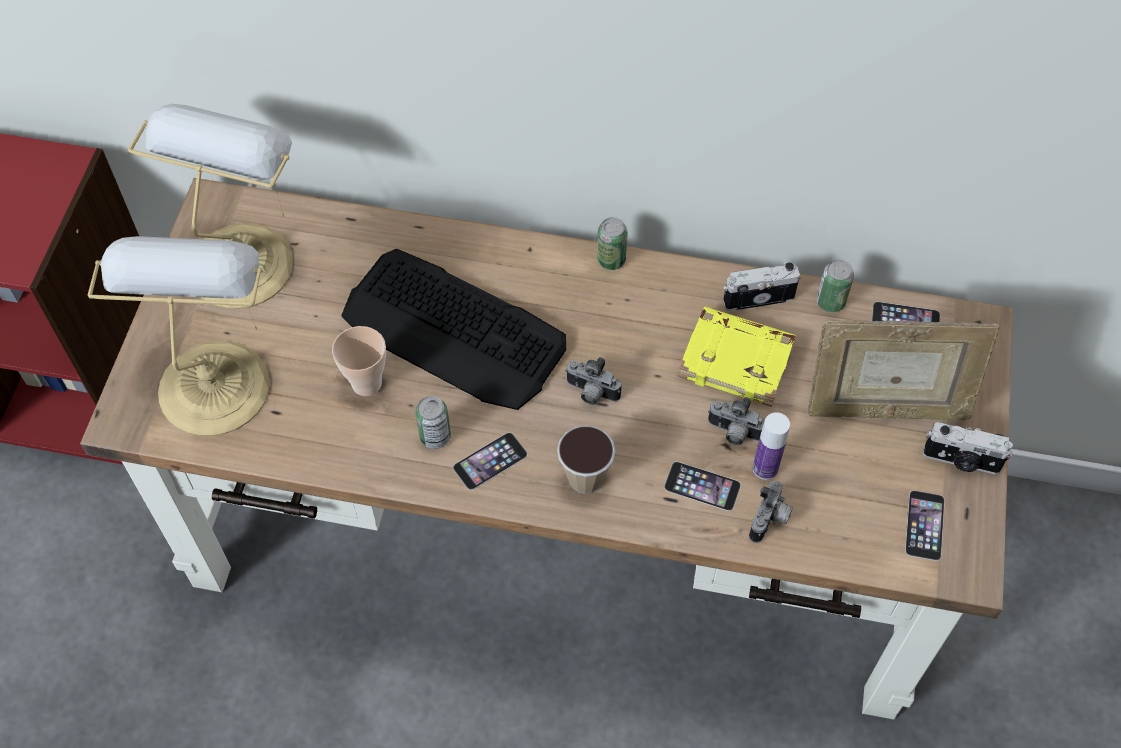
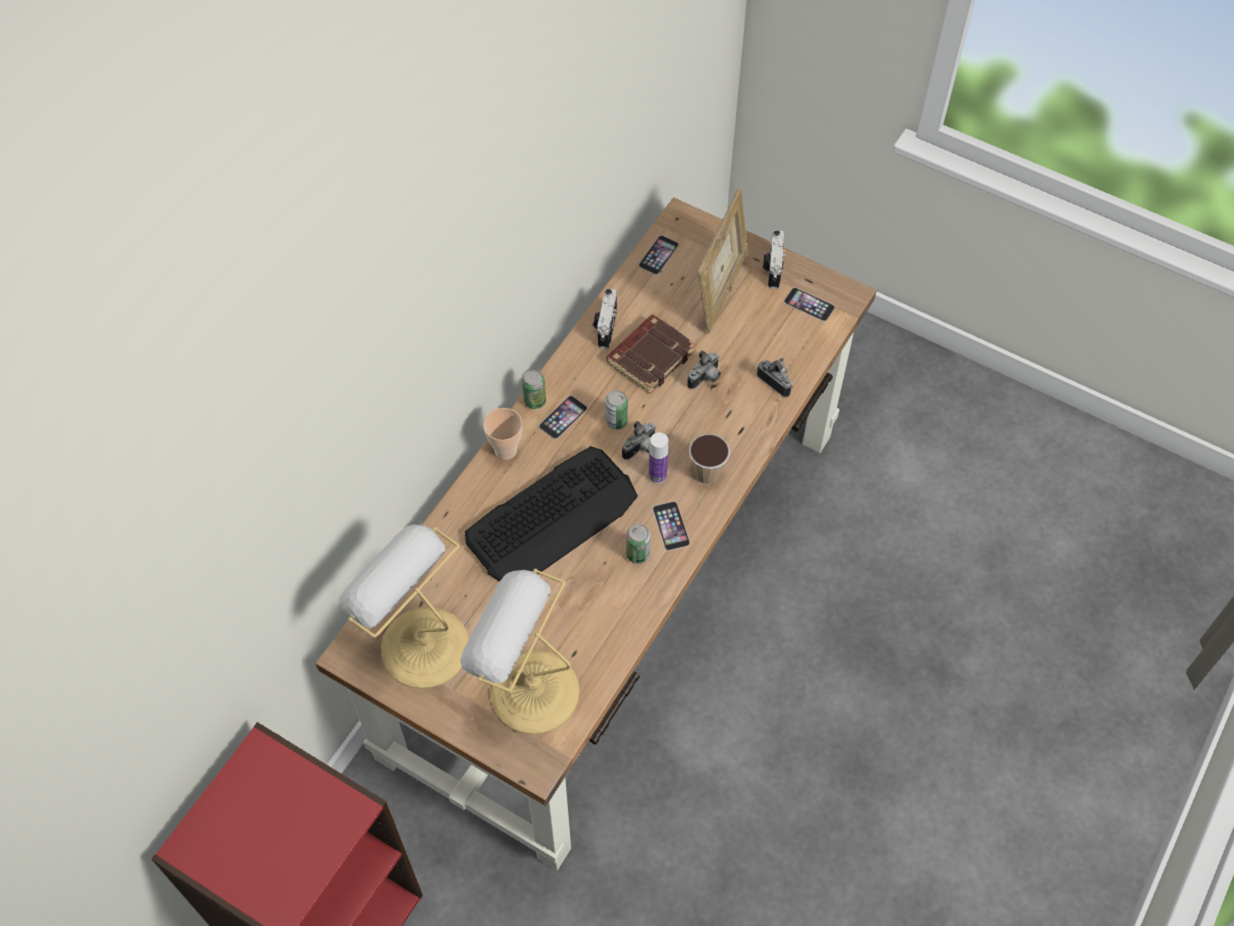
camera: 70 degrees left, 0 degrees up
cup [332,326,386,396] -> cup moved to [483,408,523,460]
phone [664,462,741,511] -> phone moved to [539,396,587,439]
yellow book [678,307,796,407] -> brown book [606,315,696,394]
bottle [753,412,790,480] -> bottle moved to [649,432,668,483]
can [817,259,854,312] -> can moved to [605,390,628,430]
camera [923,422,1013,475] -> camera turned 150 degrees clockwise [763,230,786,289]

